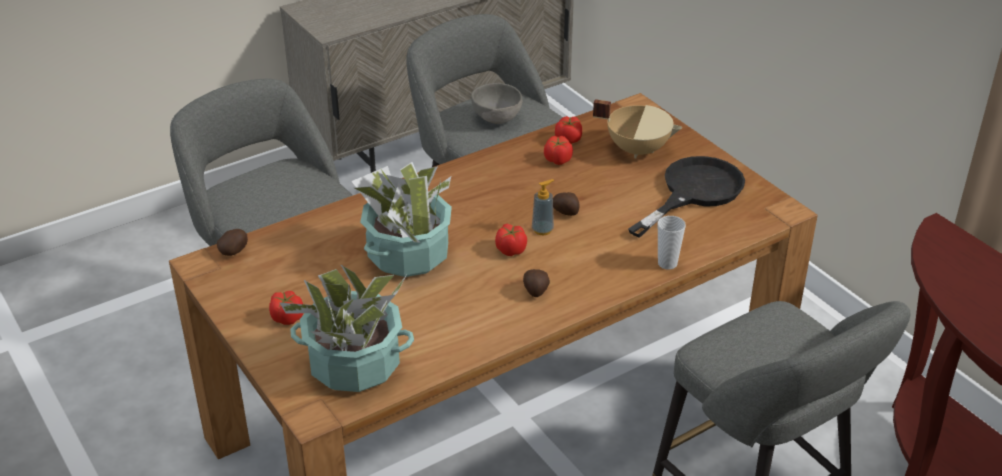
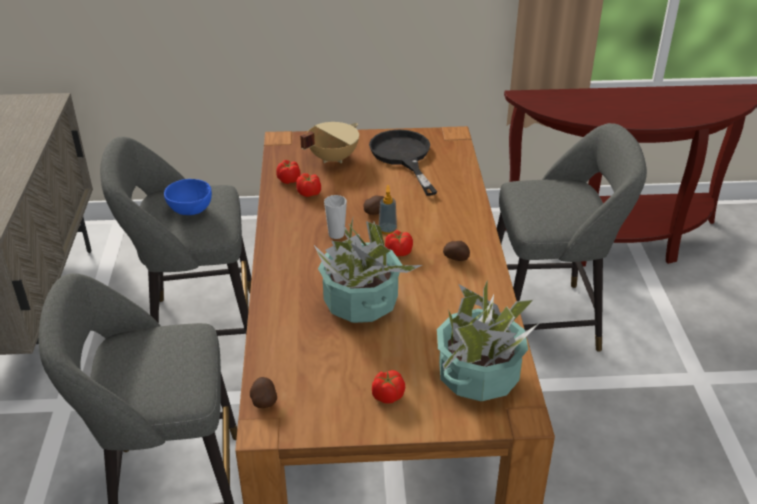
camera: 60 degrees left, 0 degrees up
grey bowl [471,83,523,124] -> blue bowl [164,179,212,215]
cup [658,216,686,269] -> cup moved to [324,195,347,239]

